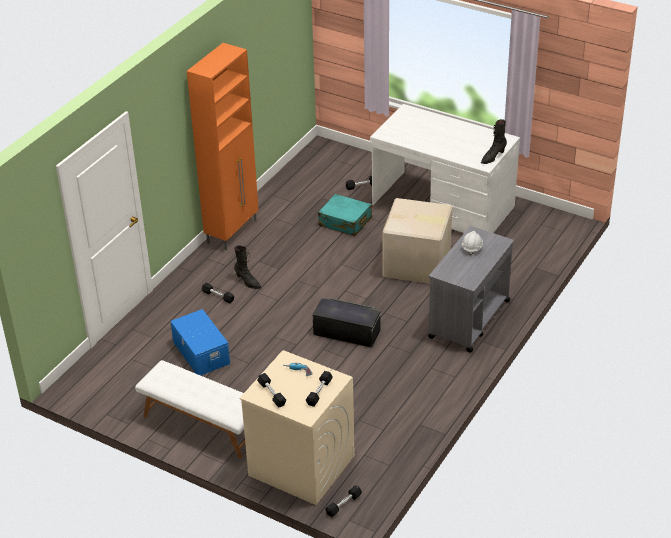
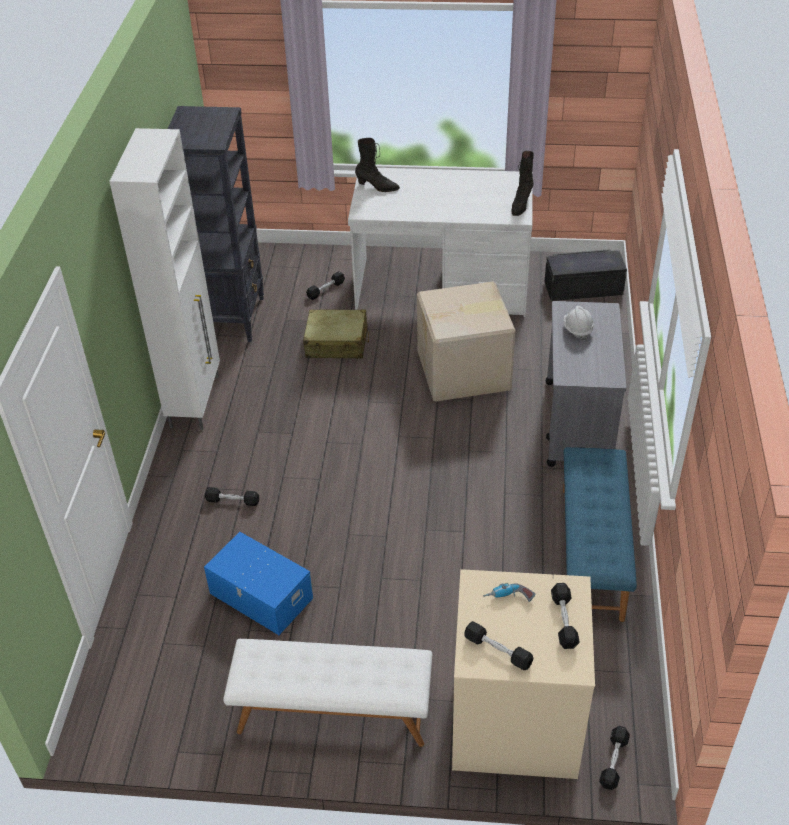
camera: 25 degrees left, 5 degrees up
orange cabinet [187,43,259,250] -> white cabinet [109,128,220,430]
black boot [234,246,261,289] -> black boot moved to [355,138,400,192]
black storage box [313,298,381,348] -> black storage box moved to [545,249,627,301]
turquoise suitcase [318,194,372,236] -> beige suitcase [303,309,369,358]
none -> black bookcase [168,106,264,342]
none -> blue bench [563,447,637,622]

